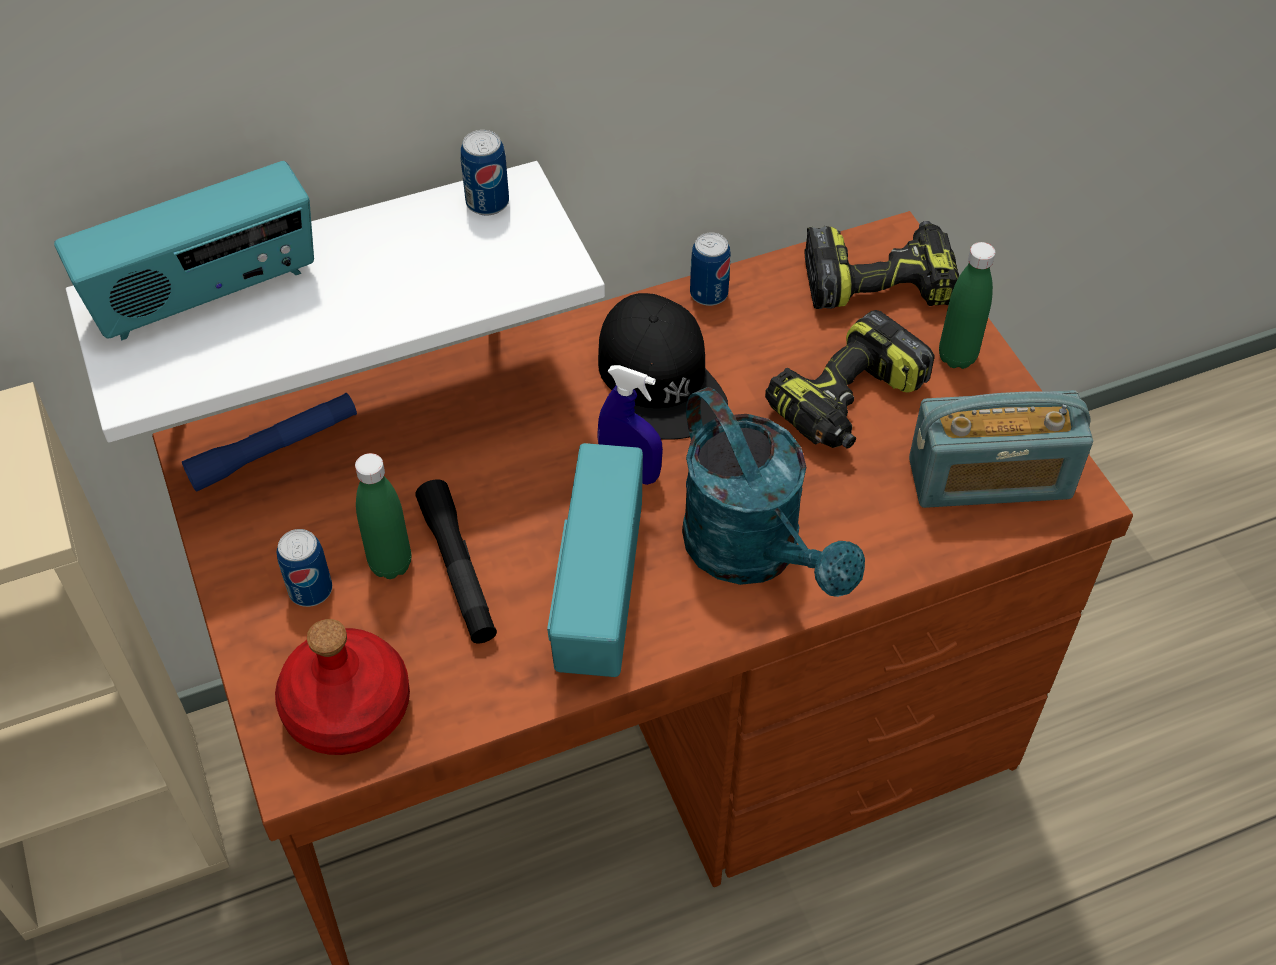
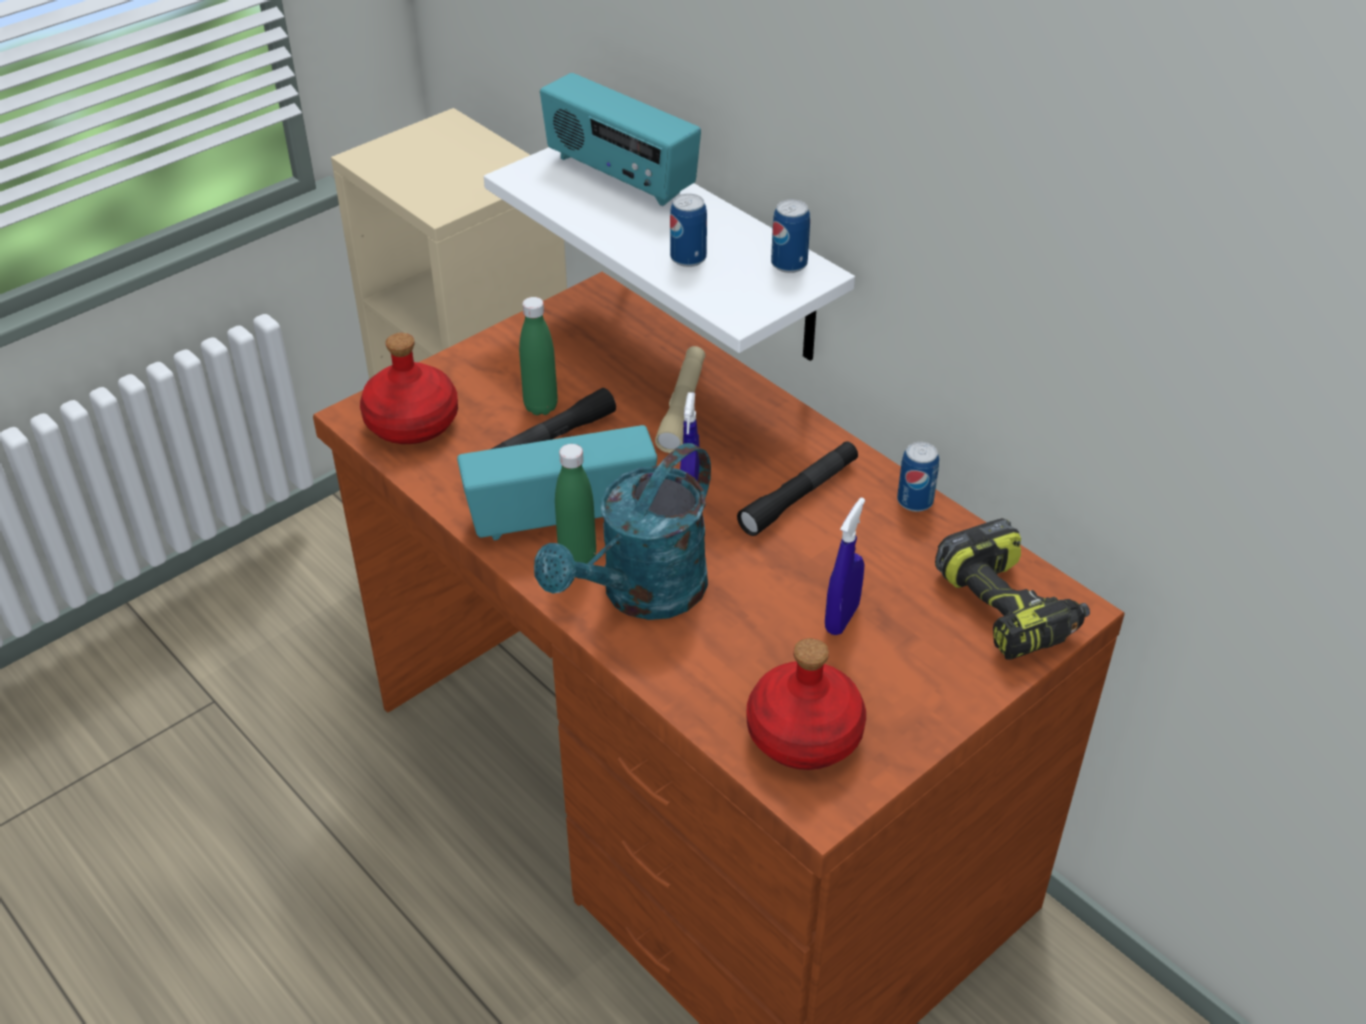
camera: 70 degrees right, 10 degrees down
blue flashlight [182,393,357,492] -> none
can [277,529,332,607] -> can moved to [670,194,707,267]
black cap [598,293,728,440] -> black flashlight [737,441,858,536]
power drill [765,310,935,449] -> blue spray bottle [825,497,865,635]
radio [909,390,1093,508] -> red bottle [746,638,866,770]
green bottle [939,242,995,369] -> green bottle moved to [555,444,596,564]
none -> beige flashlight [655,346,705,453]

